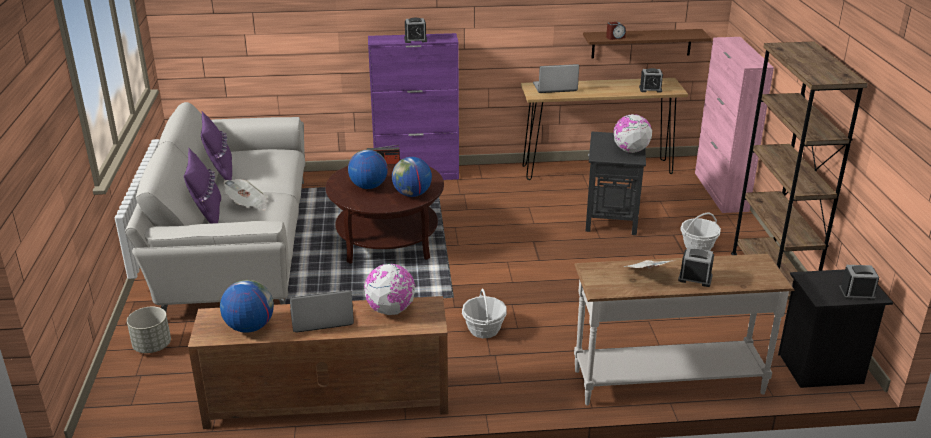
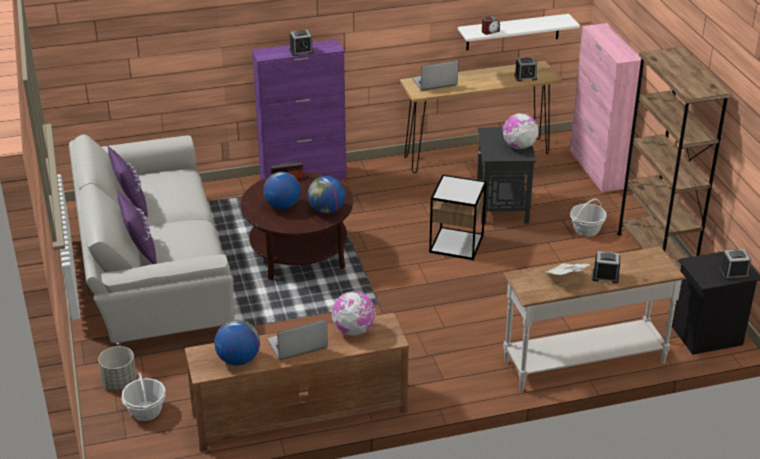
camera: 10 degrees left, 5 degrees up
newspaper [224,179,267,210] -> none
basket [462,289,507,338] -> basket moved to [122,373,166,421]
brown shelf [583,29,712,59] -> white shelf [458,14,580,50]
none -> side table [429,175,487,260]

